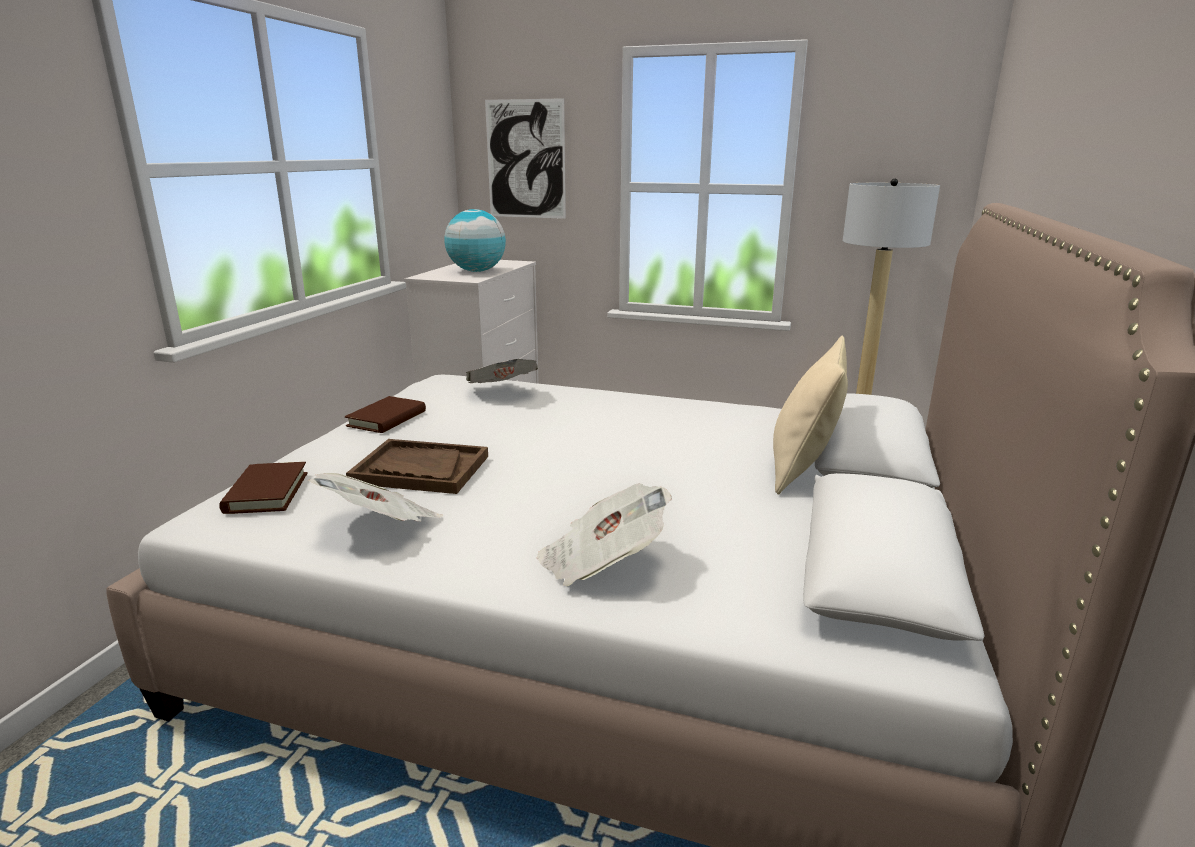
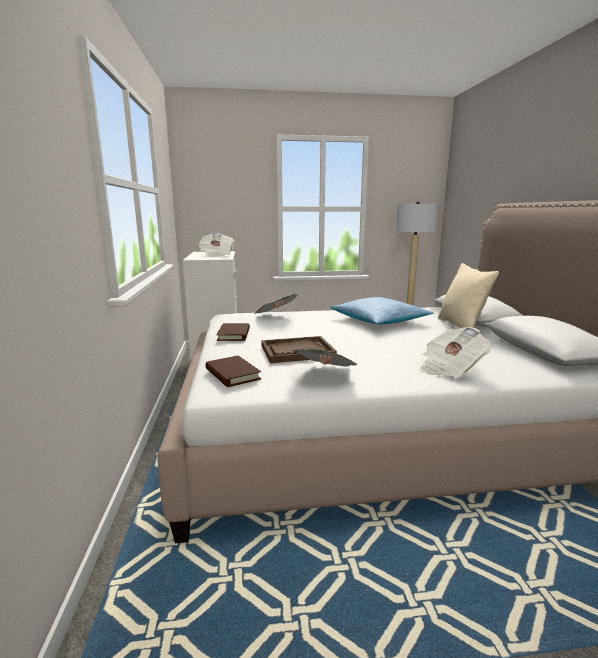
camera: 25 degrees left, 5 degrees down
globe [444,209,506,272] -> newspaper [198,233,234,258]
picture [485,98,566,219] -> none
none -> pillow [331,297,434,324]

